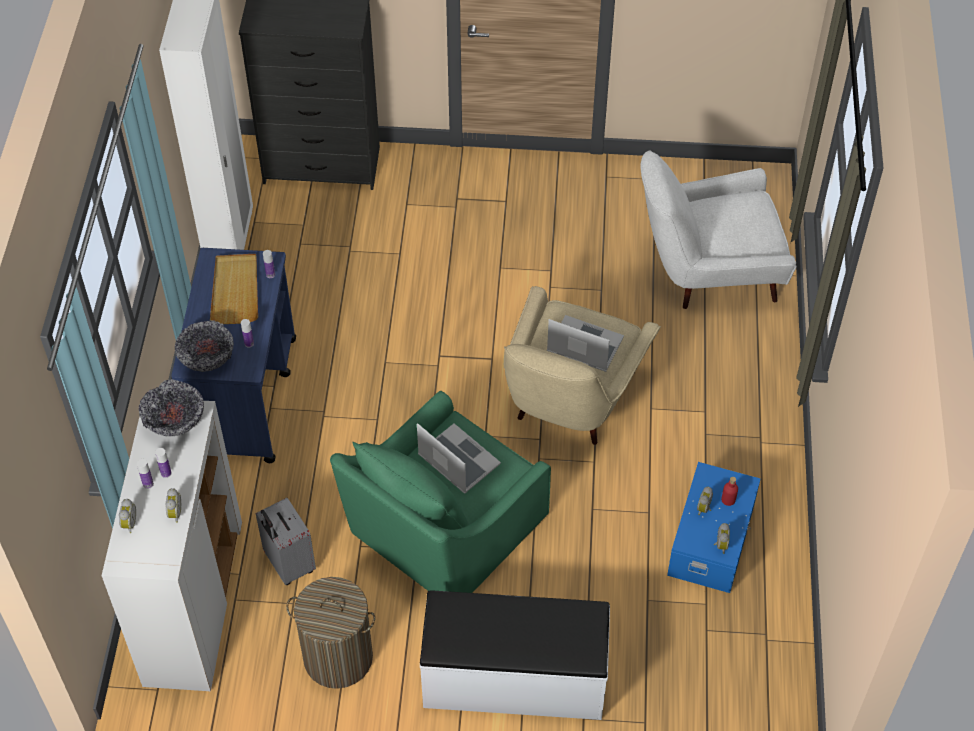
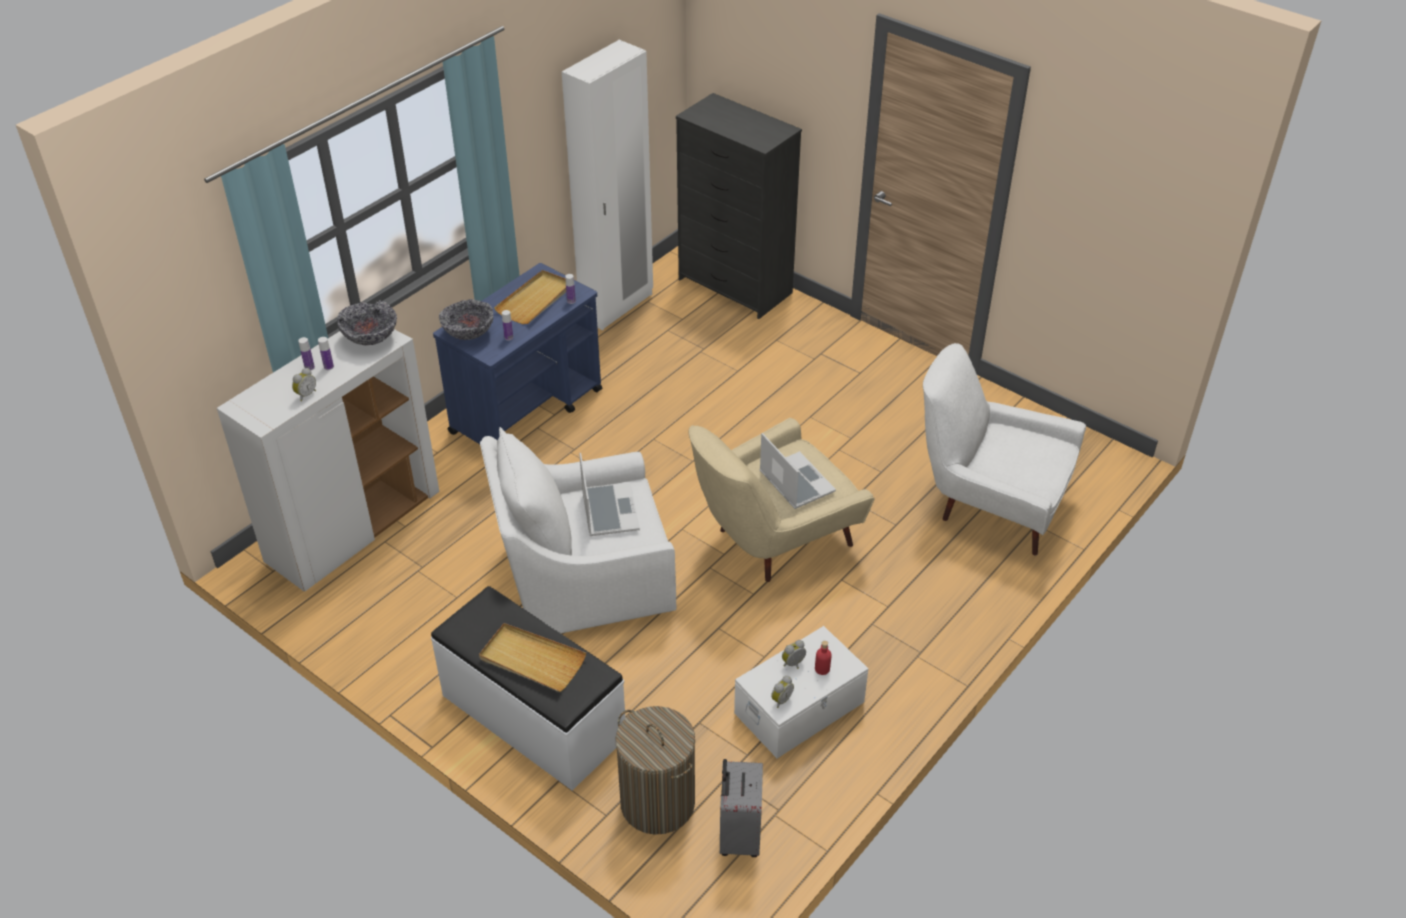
camera: 35 degrees right, 10 degrees down
alarm clock [119,499,136,533] -> none
grey suitcase [256,498,316,585] -> grey suitcase moved to [720,759,763,857]
laundry basket [286,577,375,689] -> laundry basket moved to [615,706,695,835]
green armchair [330,391,551,593] -> white armchair [480,427,676,633]
blue storage box [667,462,761,593] -> white storage box [734,626,869,758]
none -> beige tray [479,623,586,692]

